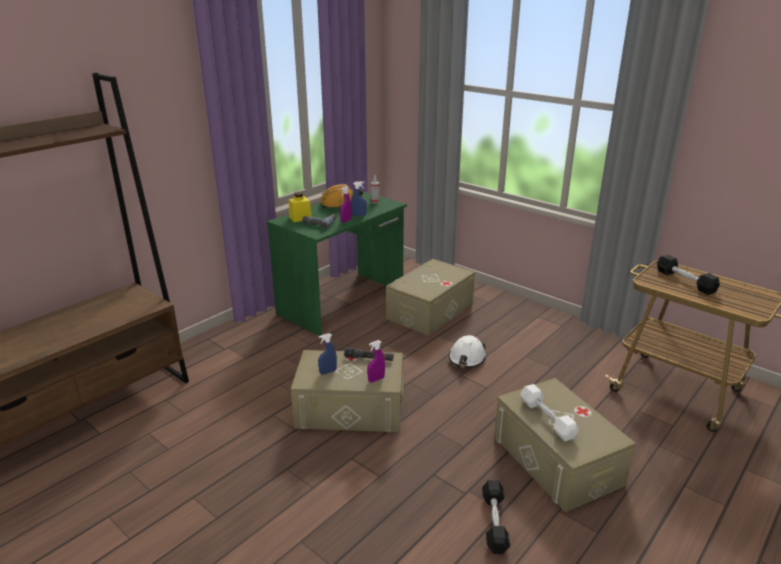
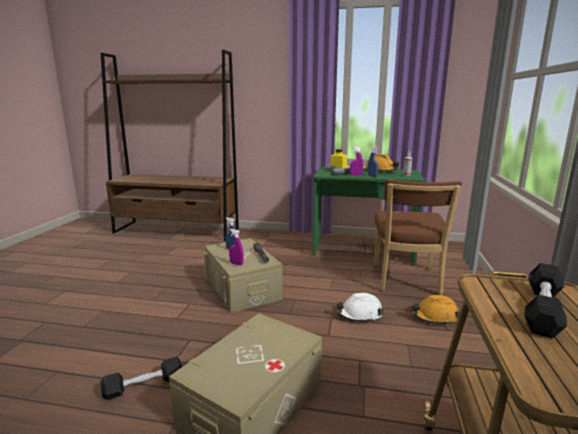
camera: 60 degrees right, 10 degrees down
beige storage box [386,259,475,335] -> brown chair [374,179,462,295]
white dumbbell [521,384,579,441] -> none
none -> orange hard hat [411,295,460,325]

